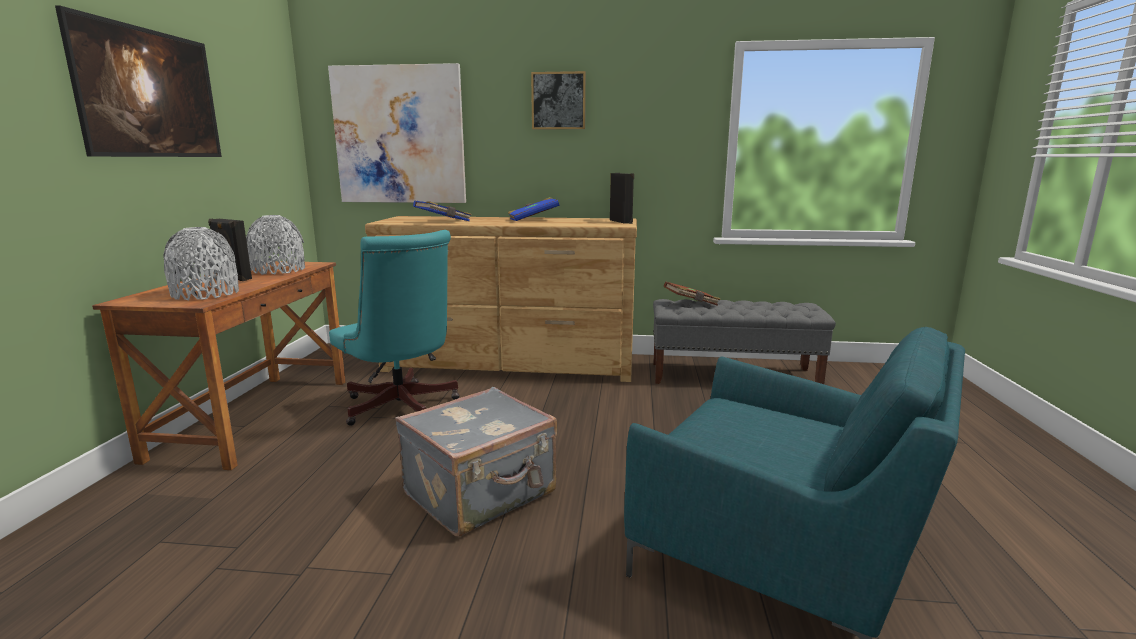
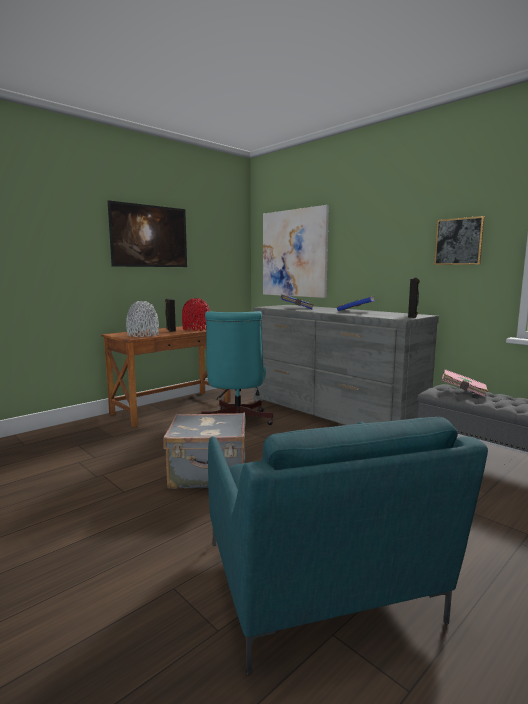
camera: 40 degrees right, 5 degrees down
grey vase [246,215,305,275] -> red vase [182,298,210,331]
brown dresser [365,216,637,382] -> grey dresser [253,305,439,425]
picture [531,71,586,129] -> picture moved to [434,216,485,265]
brown book [664,282,720,306] -> pink book [442,369,488,397]

